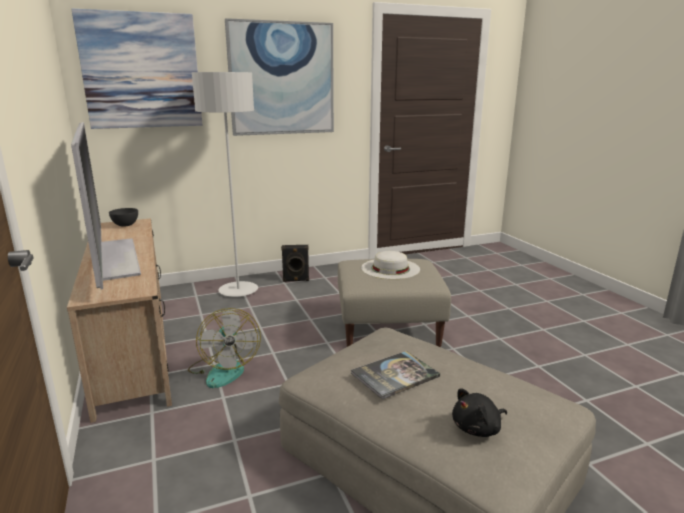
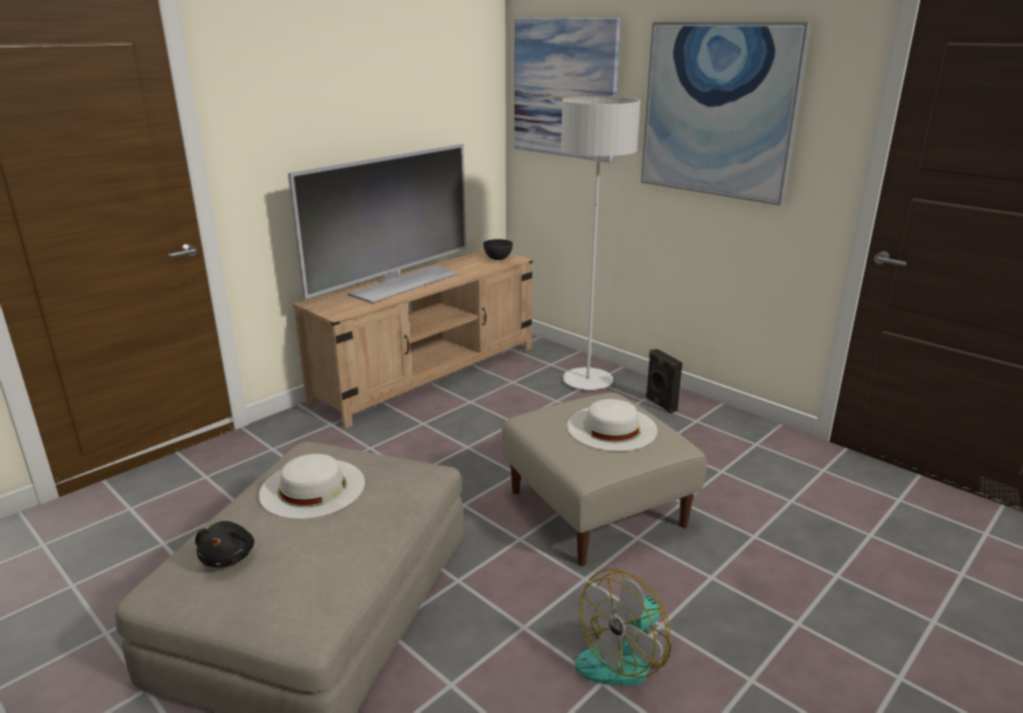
camera: 65 degrees right, 5 degrees up
fan [188,308,261,388] -> fan moved to [575,569,671,686]
book [351,351,440,399] -> white hat [259,454,365,519]
black plush toy [452,388,507,437] -> black plush toy turned 135 degrees counterclockwise [195,521,254,567]

